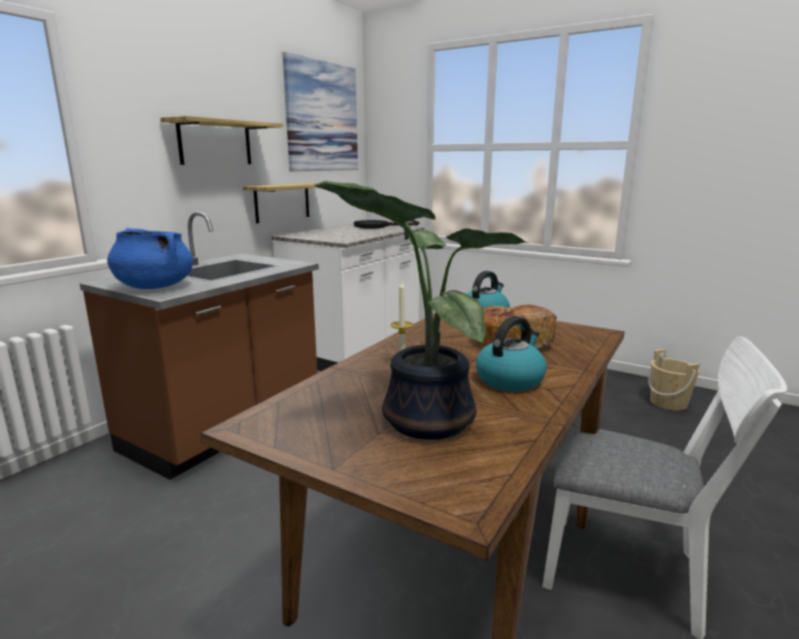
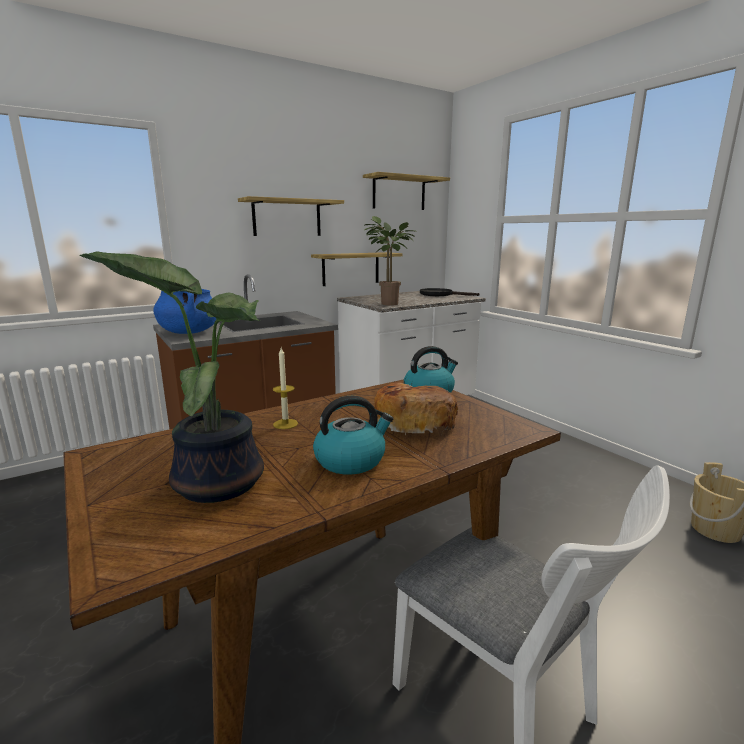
camera: 25 degrees right, 0 degrees up
picture [283,52,358,172] -> shelf [363,172,450,210]
none -> potted plant [365,216,417,305]

